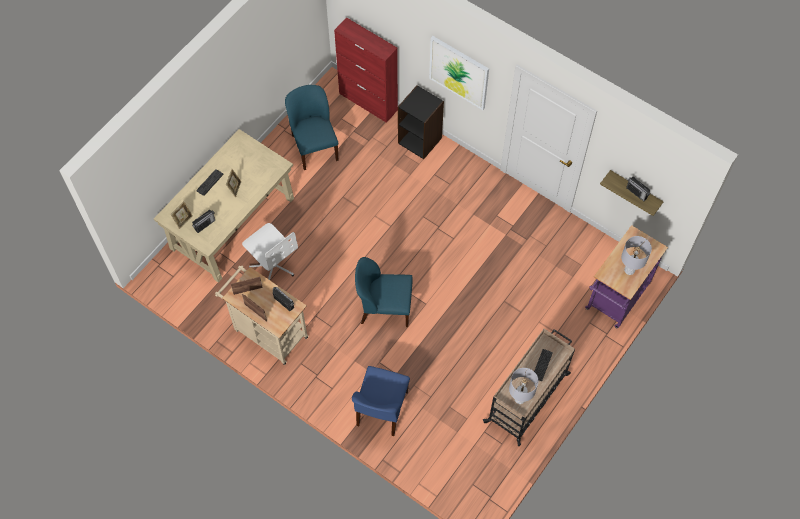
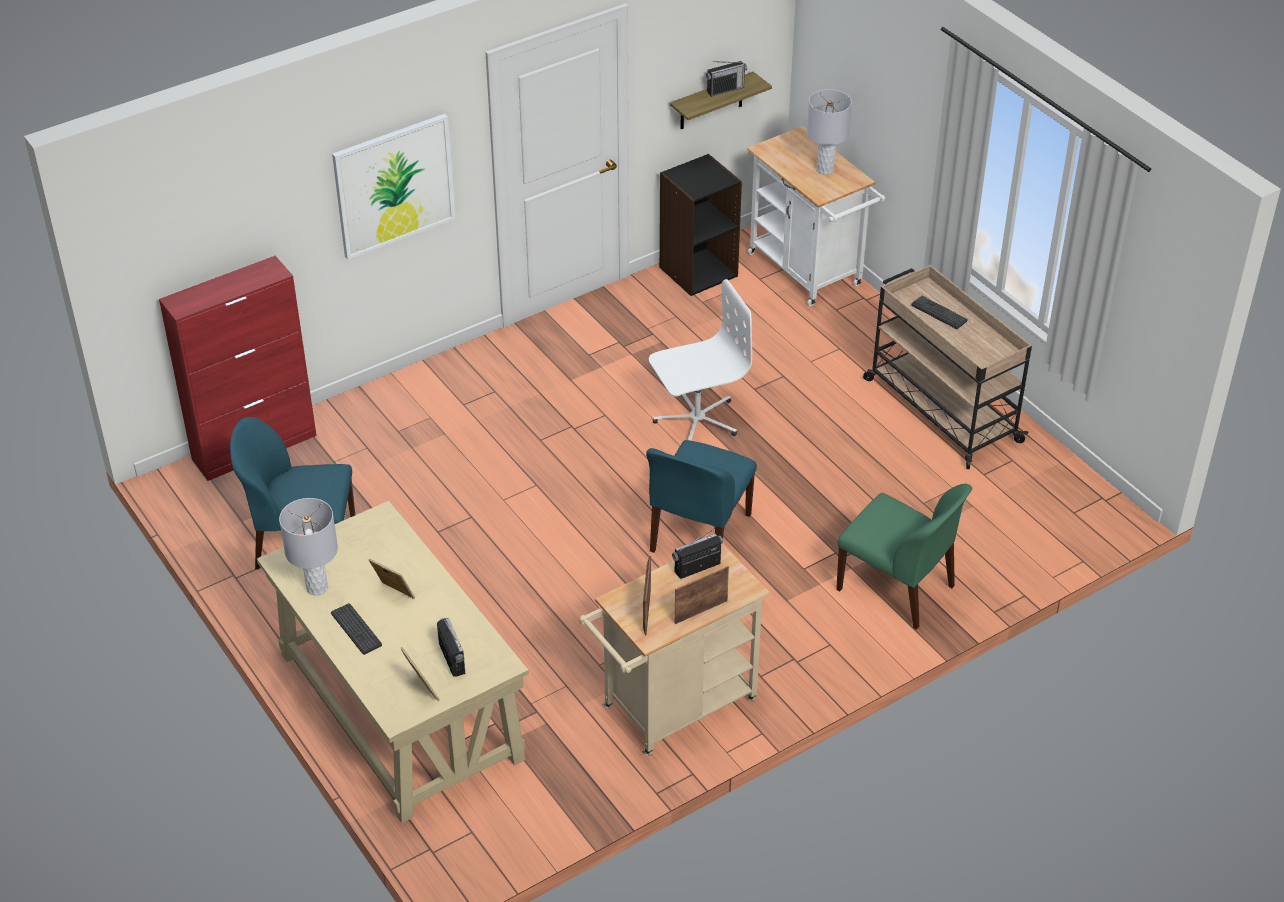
camera: 70 degrees left, 20 degrees down
white office chair [242,223,298,280] -> white office chair moved to [649,279,752,441]
blue chair [352,366,410,436] -> green chair [836,484,972,629]
black bookcase [398,85,444,159] -> black bookcase moved to [659,154,742,296]
grey table lamp [509,368,538,404] -> grey table lamp moved to [279,498,338,596]
purple cart [585,225,668,329] -> white cart [747,126,885,306]

